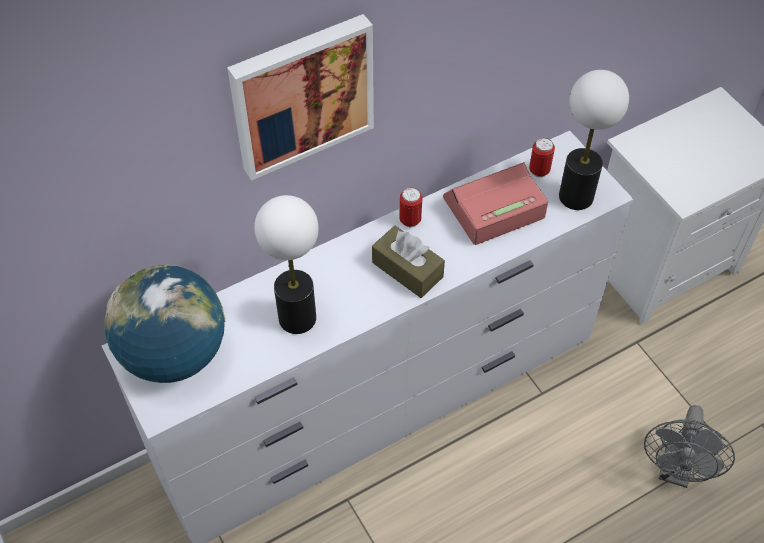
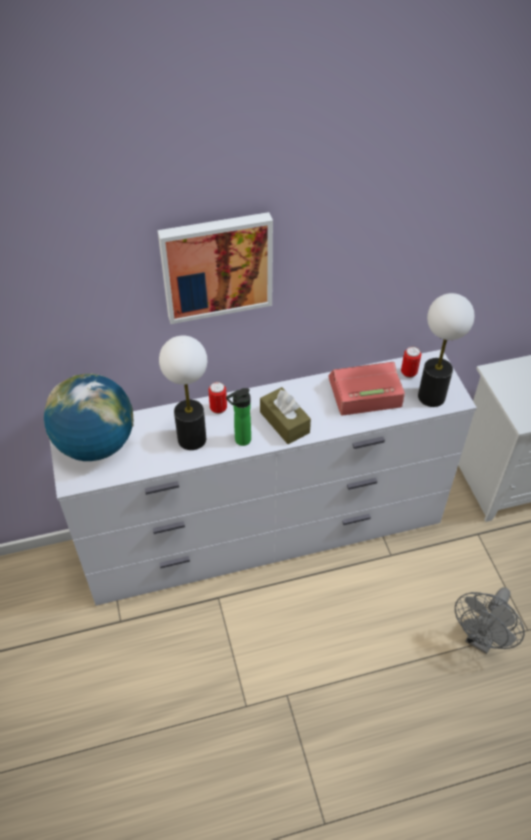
camera: 15 degrees right, 5 degrees down
can [399,187,423,228] -> can moved to [208,382,227,414]
none -> bottle [226,388,251,446]

